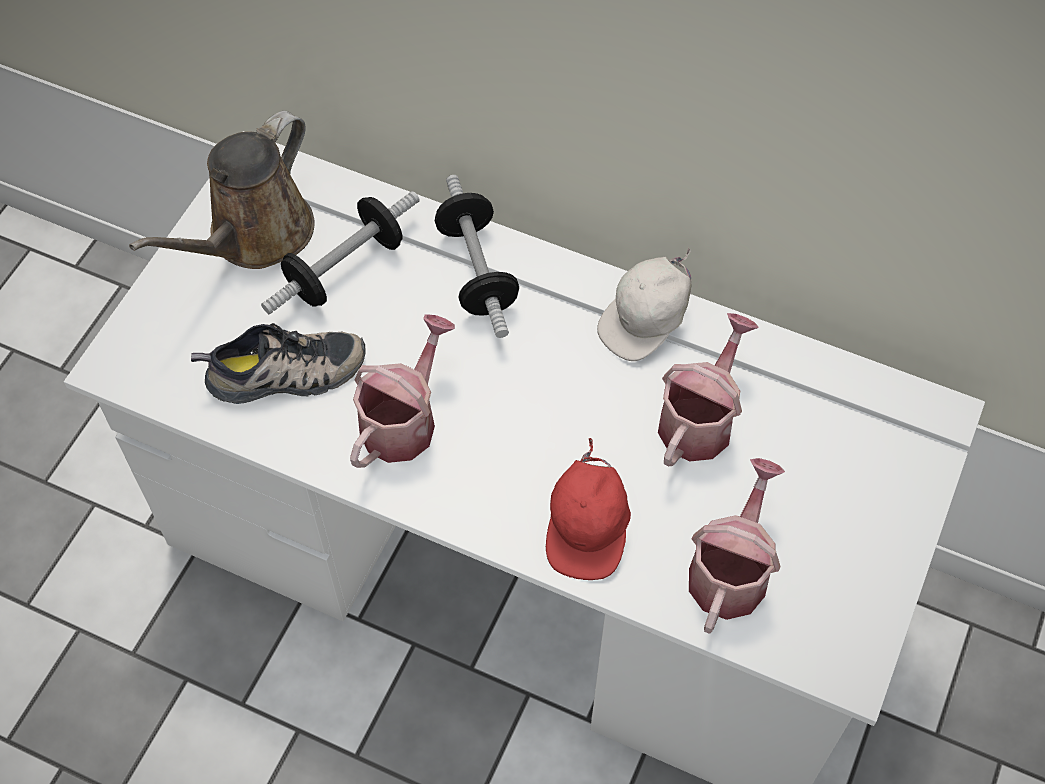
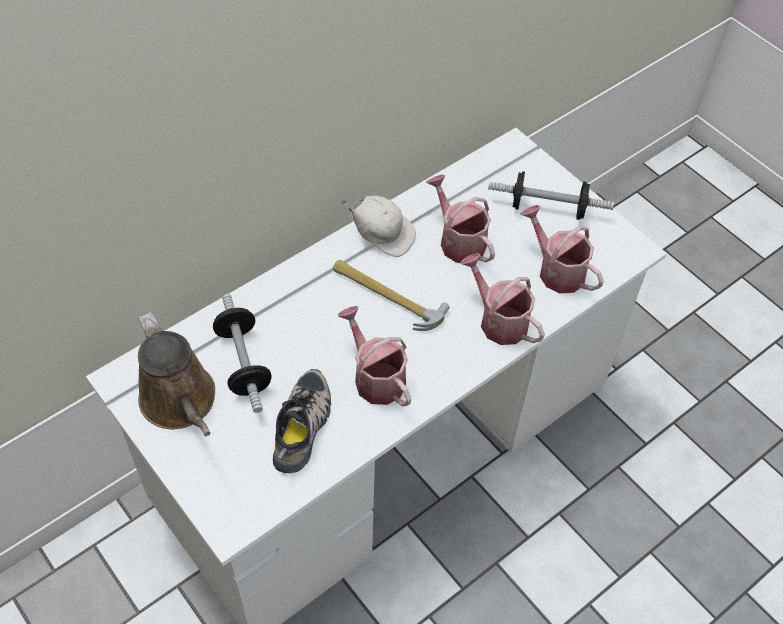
camera: 65 degrees left, 5 degrees down
dumbbell [435,175,519,338] -> dumbbell moved to [488,171,614,220]
red cap [546,438,631,580] -> watering can [460,253,545,345]
white cap [597,248,692,361] -> white cap turned 45 degrees counterclockwise [341,196,416,257]
none -> hammer [333,260,450,331]

